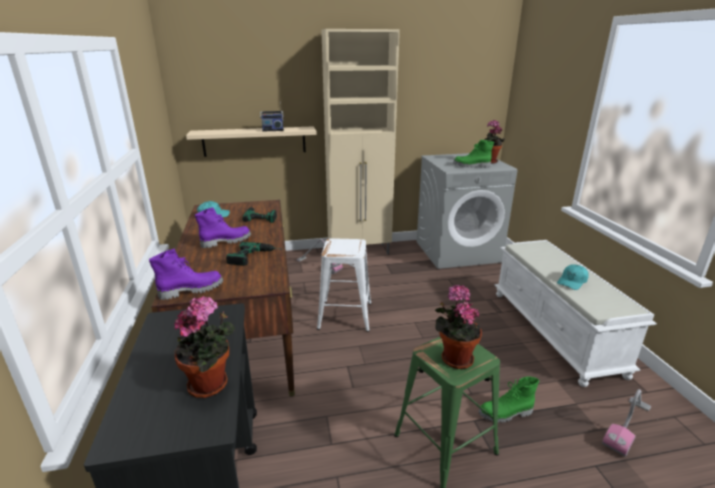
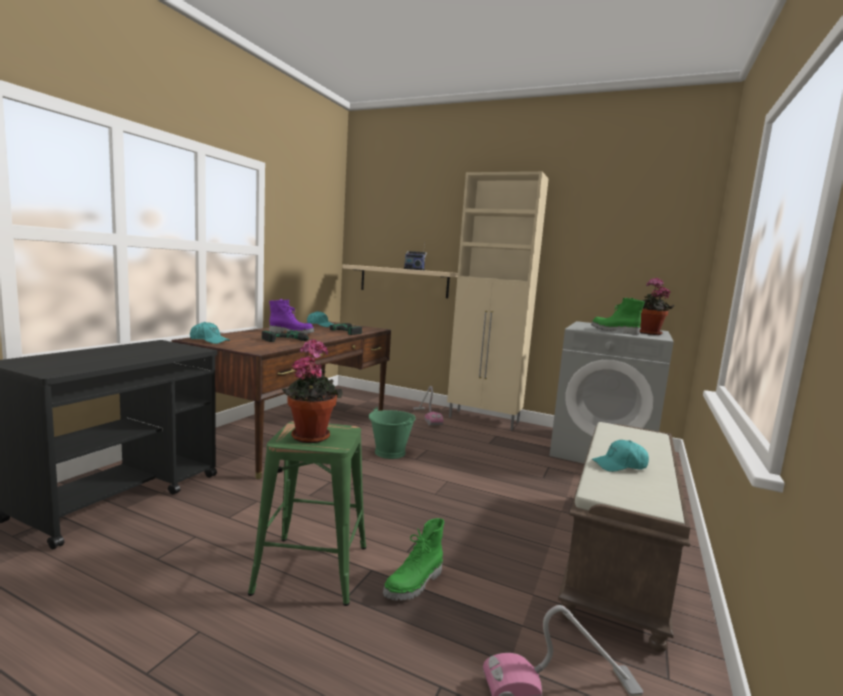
camera: 35 degrees right, 15 degrees down
purple boot [149,249,223,300] -> turquoise cap [190,322,230,344]
potted plant [174,296,235,398] -> none
white stool [317,238,371,332] -> green bucket [369,407,416,459]
green boot [478,376,539,423] -> green boot turned 75 degrees counterclockwise [383,518,444,601]
white bench [495,240,657,387] -> brown bench [558,422,691,652]

